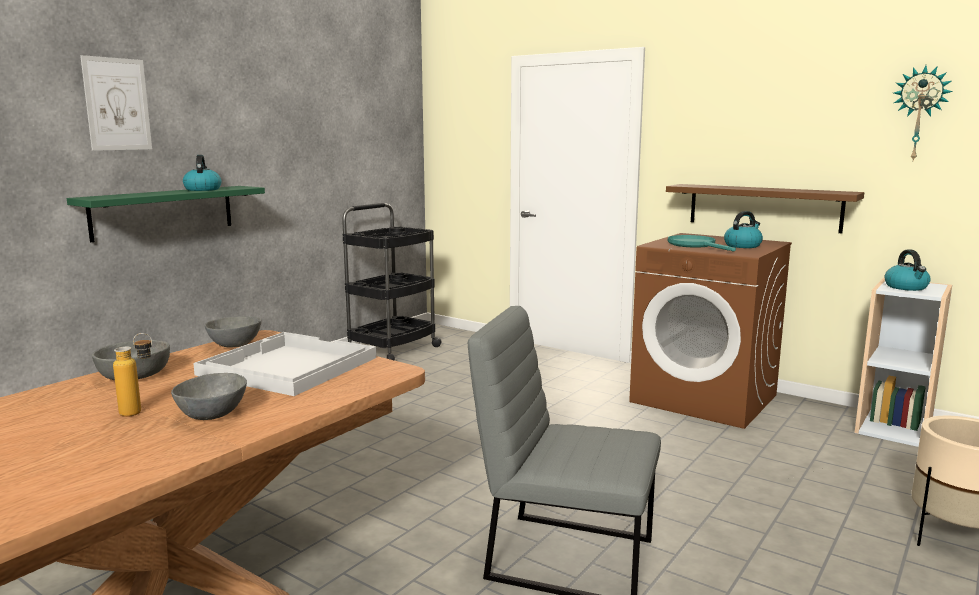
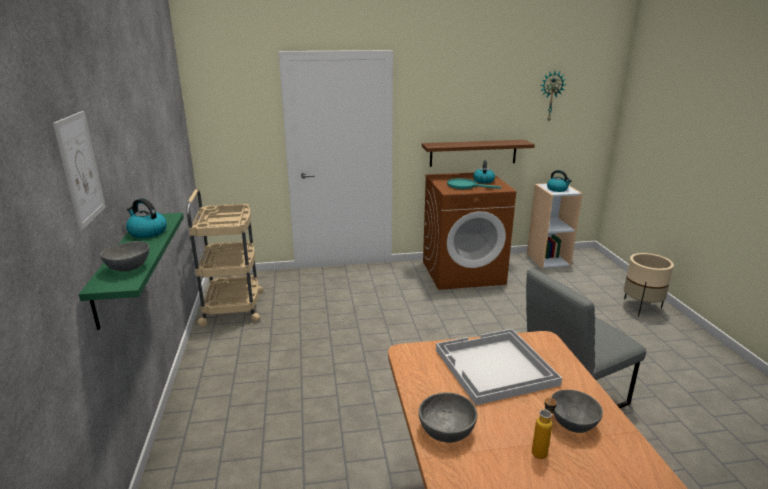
camera: 45 degrees left, 10 degrees up
grey bowl [205,316,262,347] -> grey bowl moved to [100,241,149,272]
black cart [342,203,442,361] -> beige cart [186,189,263,327]

